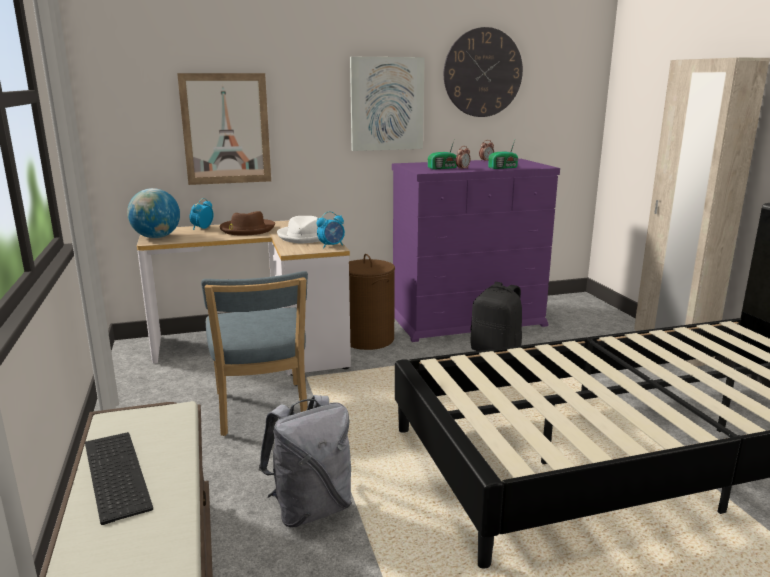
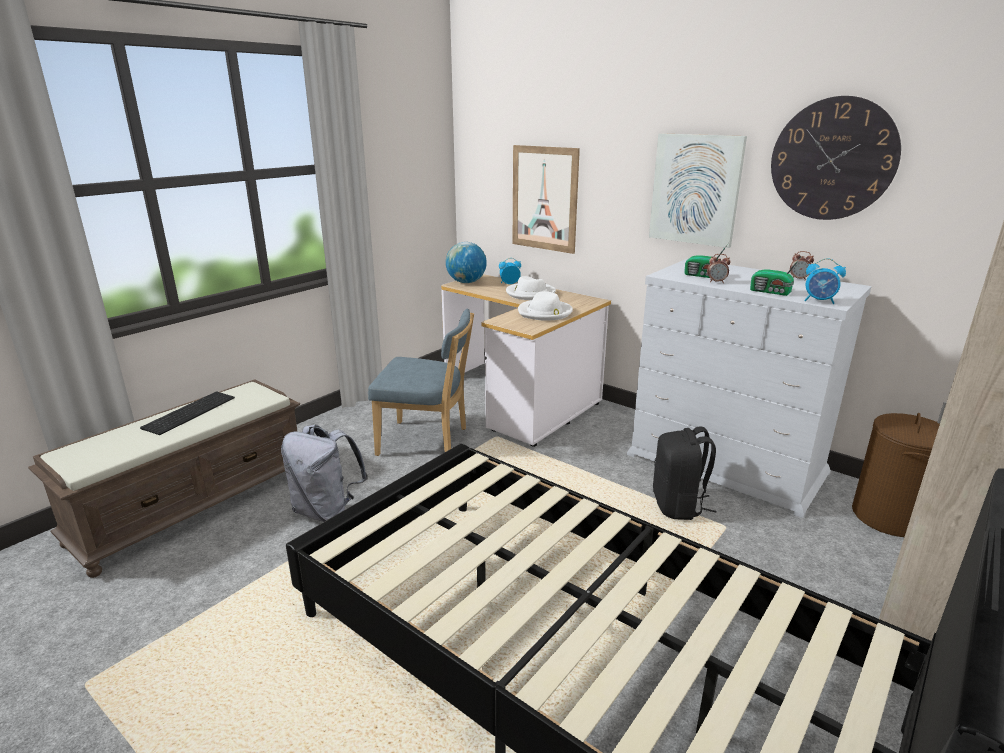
camera: 55 degrees right, 5 degrees up
blue chair [201,271,308,436] -> blue chair turned 120 degrees counterclockwise [368,308,474,456]
brown hat [220,211,275,236] -> white hat [506,276,556,300]
alarm clock [316,211,345,248] -> alarm clock moved to [804,258,846,304]
brown laundry basket [349,254,395,350] -> brown laundry basket moved to [852,413,940,537]
purple dresser [392,159,560,342] -> white dresser [627,259,872,518]

